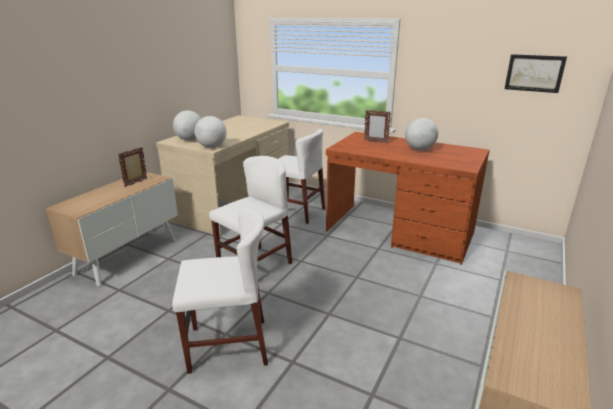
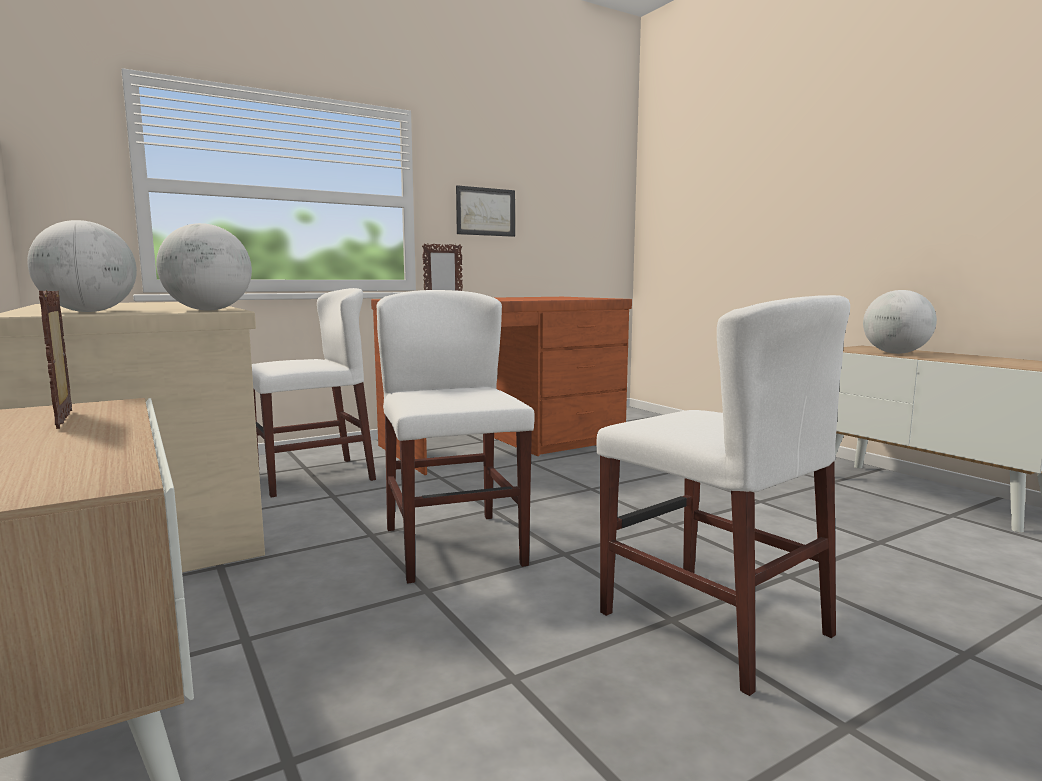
camera: 60 degrees left, 15 degrees down
white chair [172,208,268,374] -> white chair turned 120 degrees clockwise [596,295,850,696]
globe [405,118,438,150] -> globe moved to [863,290,937,354]
picture [505,54,567,93] -> picture moved to [456,185,515,237]

